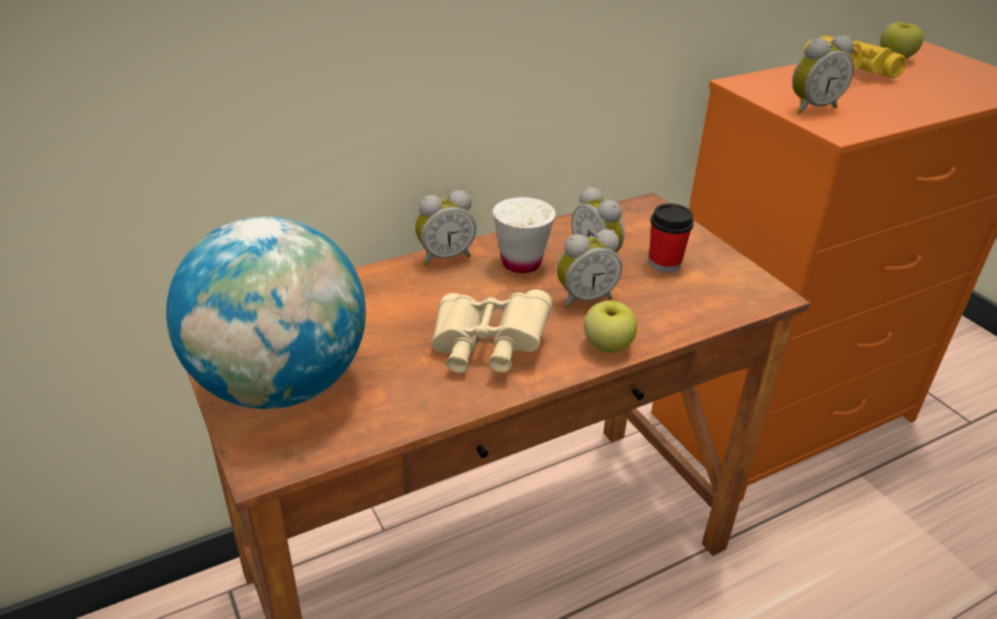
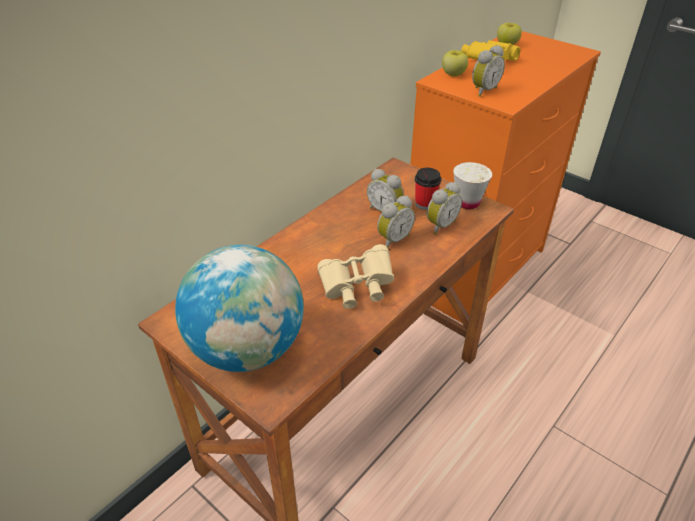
camera: 20 degrees left, 5 degrees up
alarm clock [415,190,476,266] -> alarm clock moved to [427,182,462,234]
white cup [493,197,556,273] -> white cup moved to [453,162,492,209]
apple [584,300,637,353] -> apple moved to [442,50,468,76]

